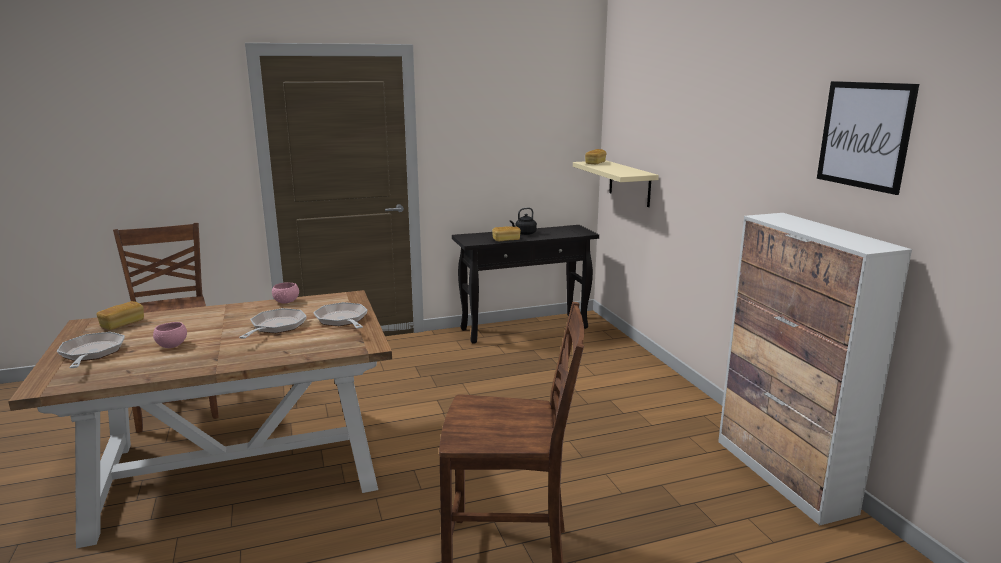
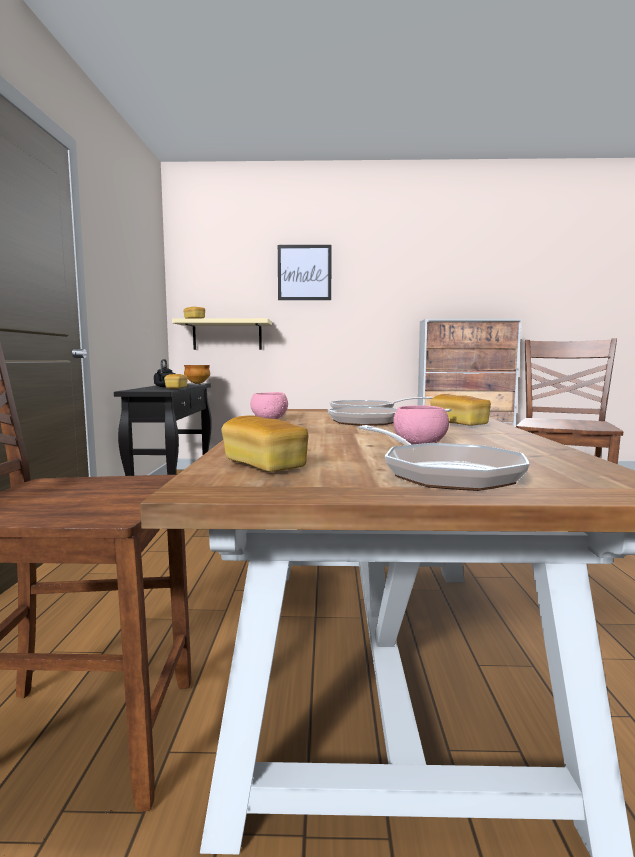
camera: 70 degrees left, 10 degrees down
frying pan [57,332,125,368] -> frying pan turned 120 degrees counterclockwise [358,425,529,491]
picture [817,81,919,195] -> picture moved to [278,245,332,300]
none -> bowl [184,365,210,384]
none -> bread [430,394,491,426]

